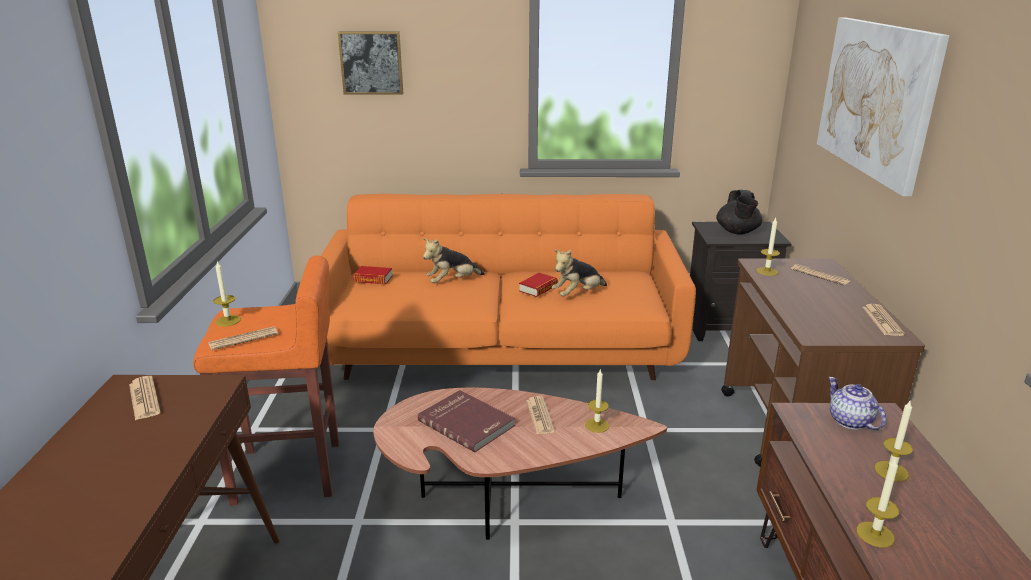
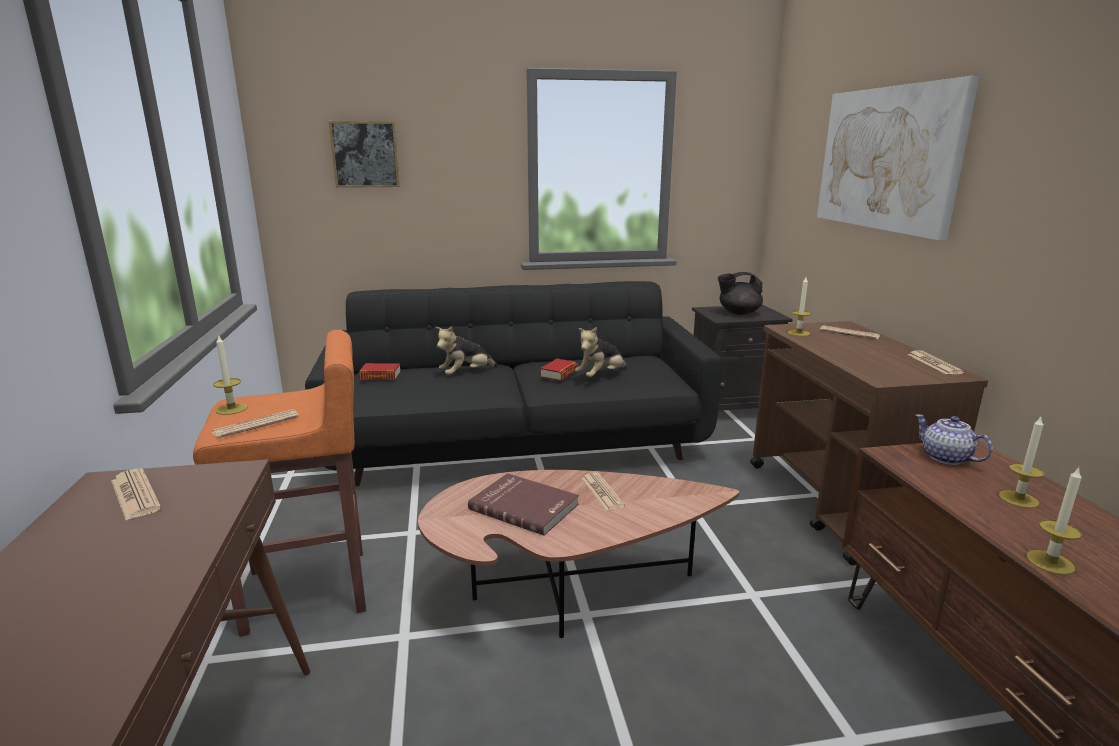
camera: 10 degrees left, 5 degrees down
orange sofa [321,194,696,380] -> black sofa [305,281,722,487]
candle [585,370,609,433] -> none
black teapot [716,190,762,235] -> black teapot turned 90 degrees clockwise [718,272,763,315]

